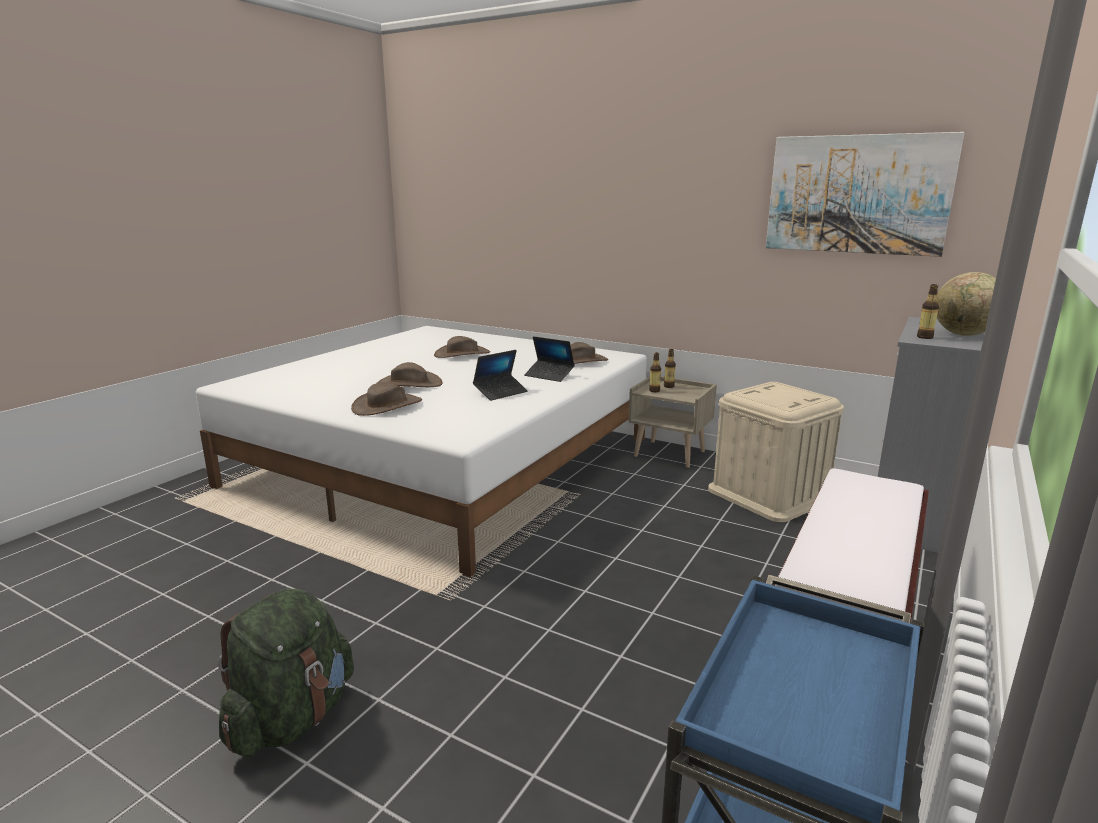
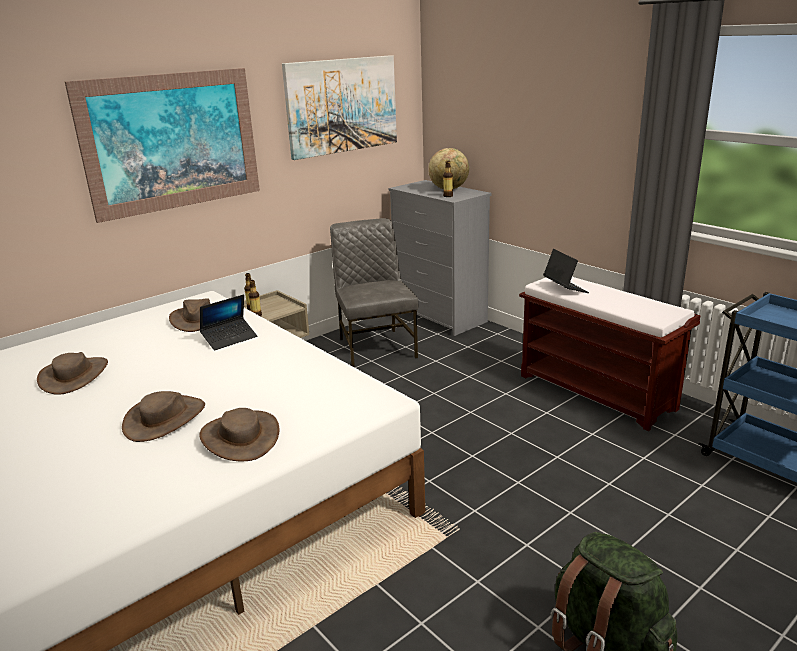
camera: 70 degrees left, 5 degrees up
laptop [473,350,528,401] -> laptop moved to [543,249,589,293]
beige storage box [708,382,844,522] -> grey chair [330,218,418,368]
none -> picture [65,68,260,223]

